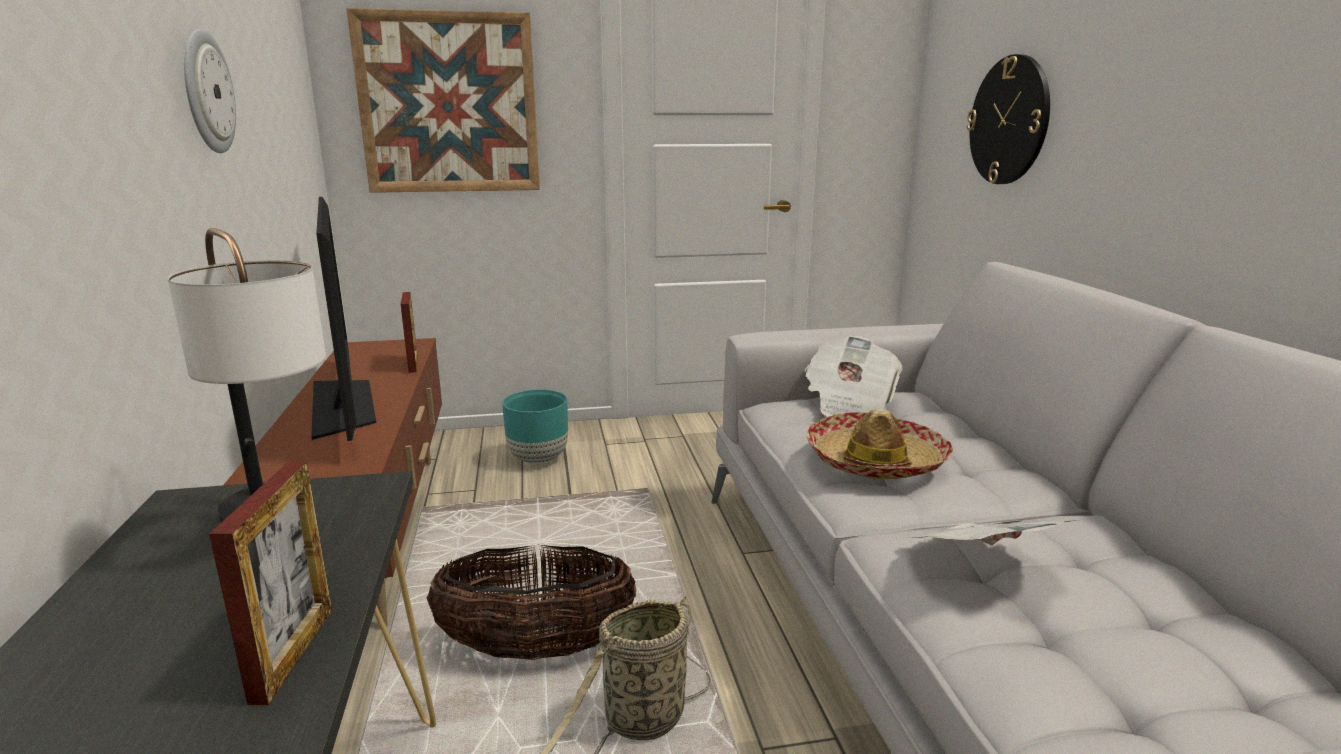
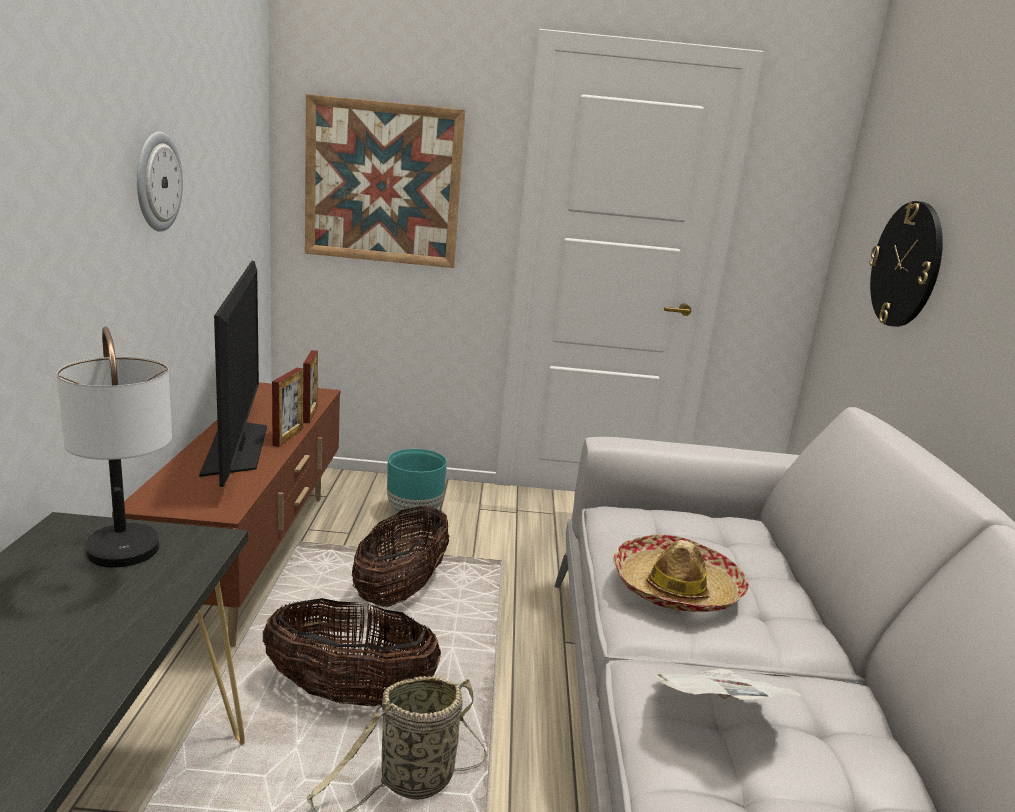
camera: 10 degrees right, 0 degrees up
picture frame [209,462,332,705] -> picture frame moved to [272,368,304,447]
newspaper [805,336,903,417] -> none
none -> basket [352,506,449,607]

